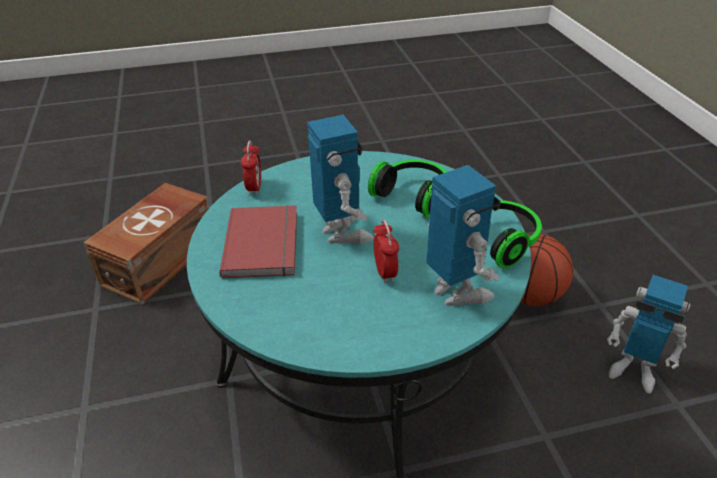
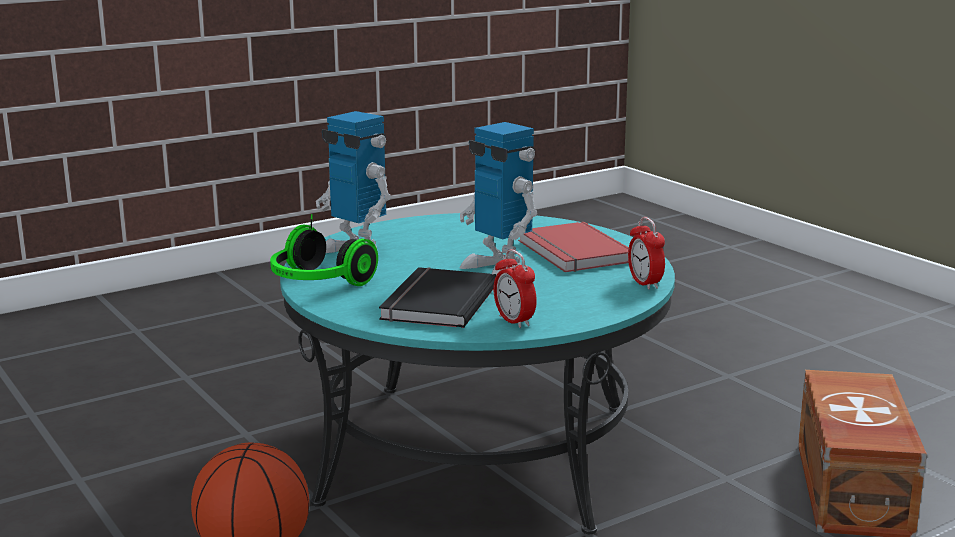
camera: 160 degrees right, 20 degrees down
headphones [368,160,447,218] -> black book [379,267,496,328]
alarm clock [373,220,399,283] -> alarm clock moved to [493,249,537,328]
toy robot [607,275,690,393] -> none

